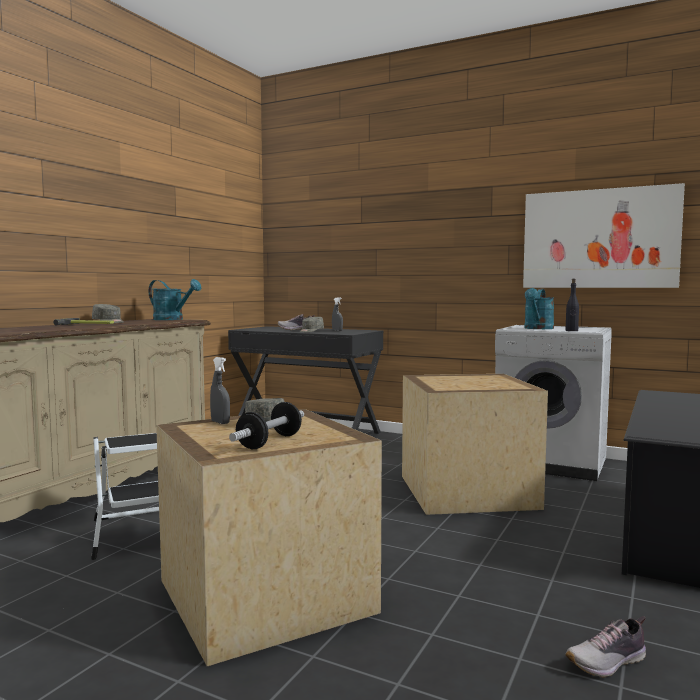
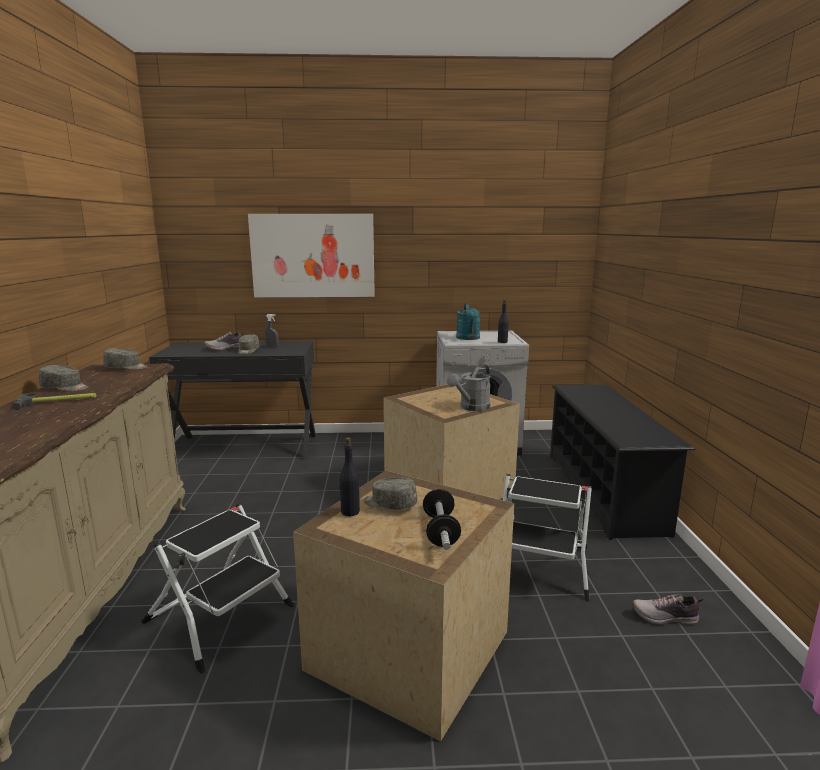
camera: 30 degrees left, 10 degrees up
turquoise watering can [149,279,201,320] -> grey cap [103,348,147,370]
grey spray bottle [210,357,230,424] -> black bottle [339,437,360,516]
picture [523,183,685,288] -> picture moved to [248,214,375,297]
shoe [565,616,646,677] -> shoe turned 60 degrees clockwise [632,593,704,625]
none -> grey watering can [447,364,491,411]
none -> step ladder [503,474,592,601]

